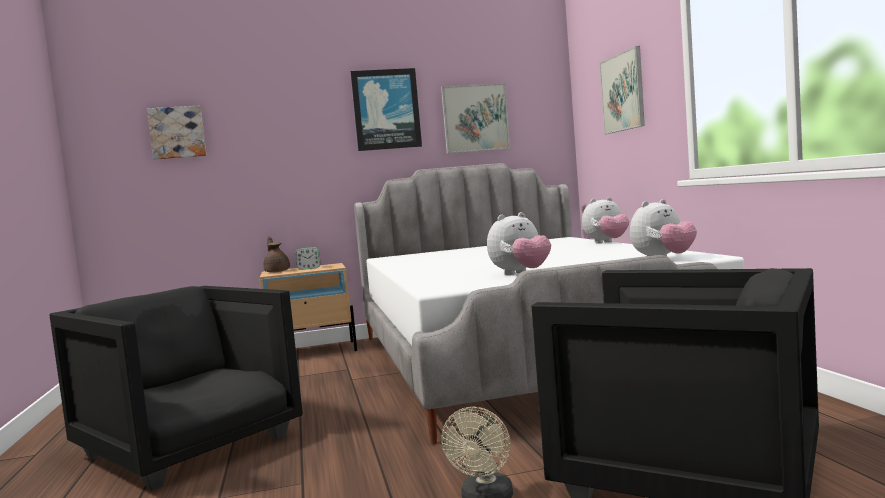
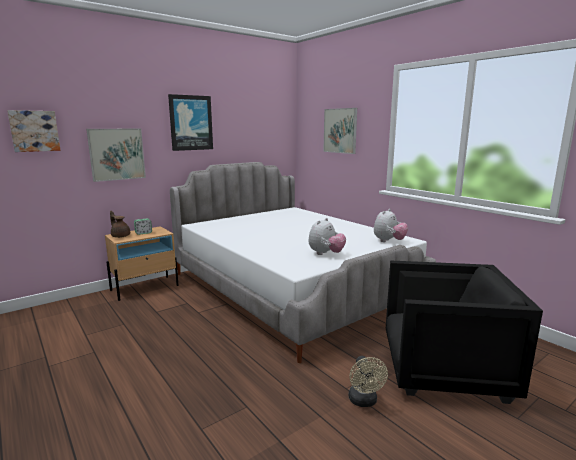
camera: 25 degrees left, 10 degrees up
black armchair [49,286,303,490] -> none
picture [441,83,510,154] -> picture moved to [86,129,146,182]
plush toy [582,197,629,243] -> none

